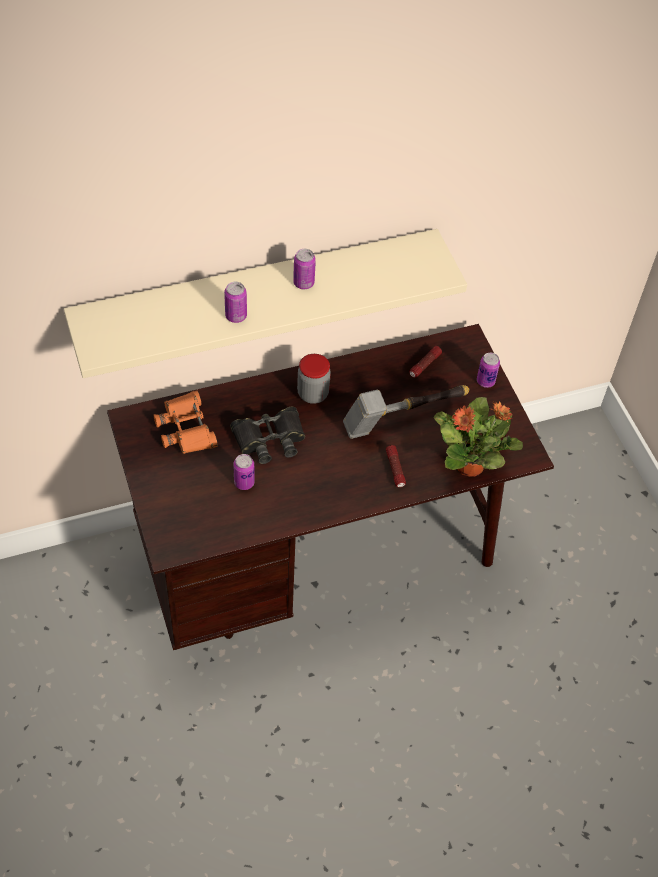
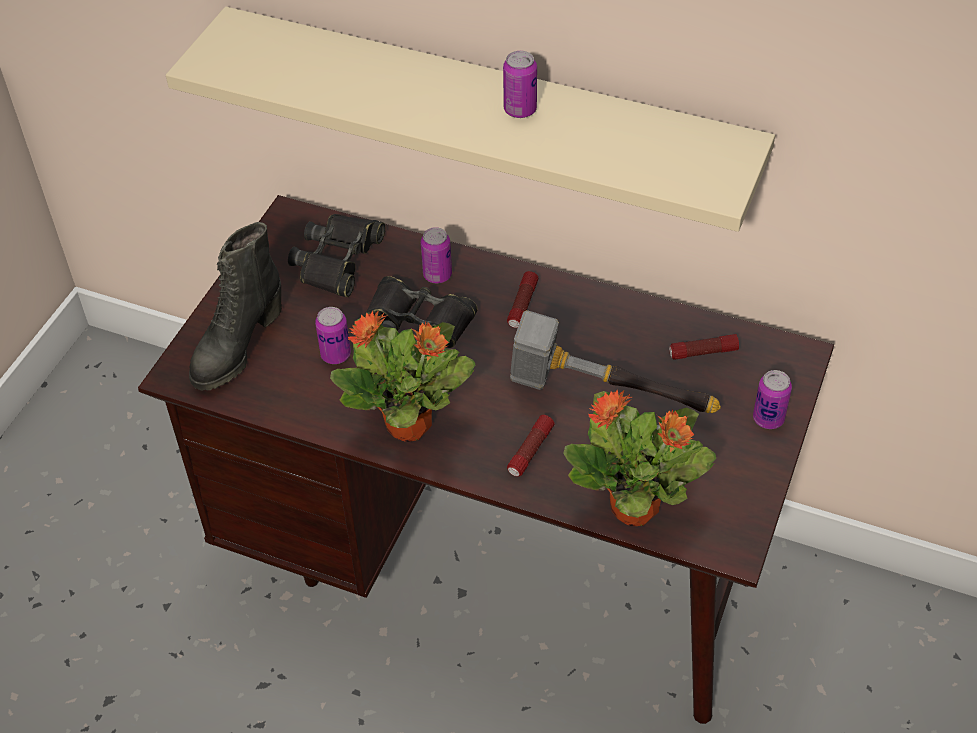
camera: 45 degrees right, 5 degrees down
orange binoculars [154,391,218,454] -> black binoculars [288,214,385,297]
can [224,282,247,323] -> can moved to [421,227,452,283]
jar [297,354,331,404] -> flashlight [507,271,539,328]
none -> black boot [189,222,282,391]
none -> potted plant [330,310,476,442]

